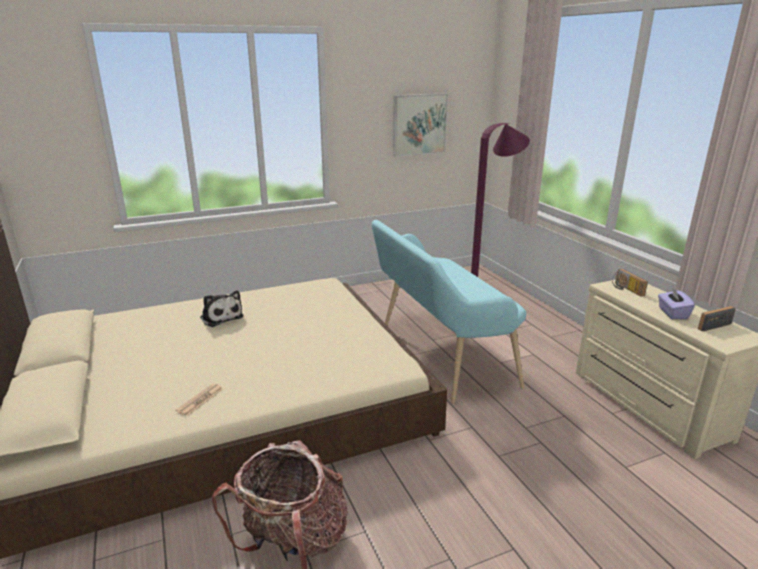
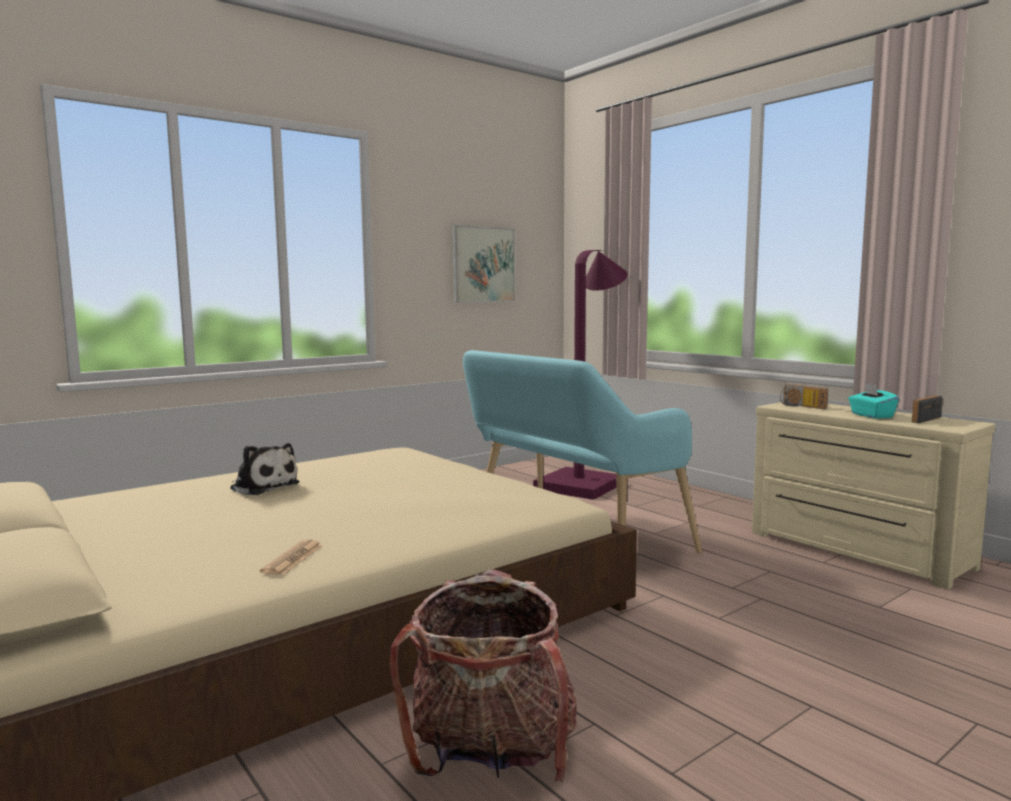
camera: 15 degrees left, 15 degrees down
purple tissue box [658,287,695,319] -> turquoise tissue box [848,383,899,419]

